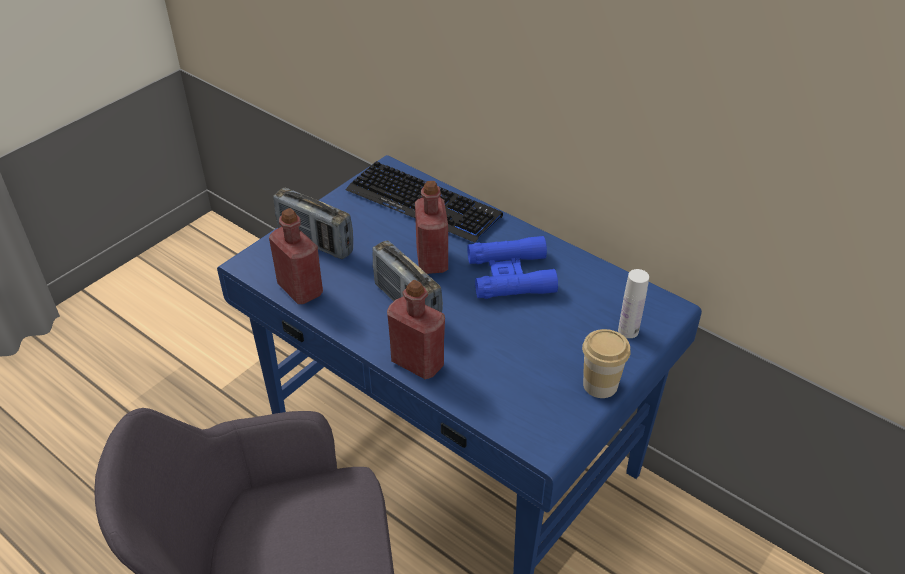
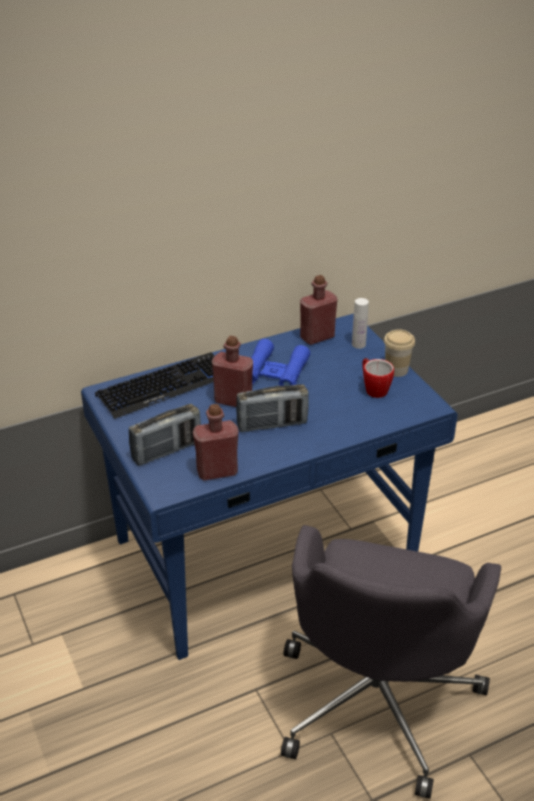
camera: 65 degrees left, 5 degrees down
red bottle [387,280,445,379] -> red bottle moved to [300,275,337,345]
none -> mug [362,358,394,398]

